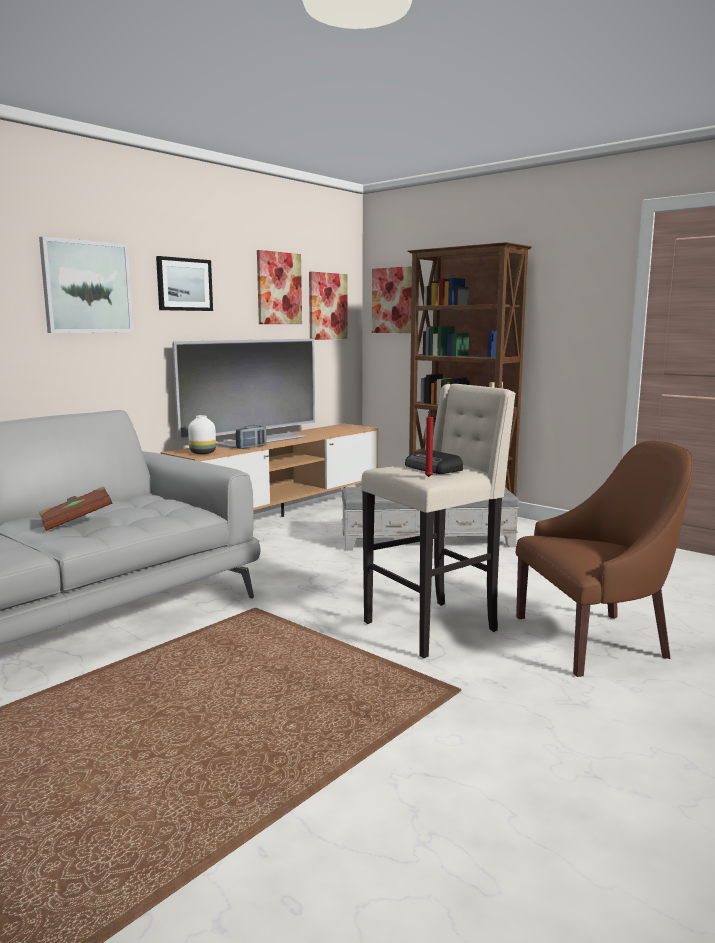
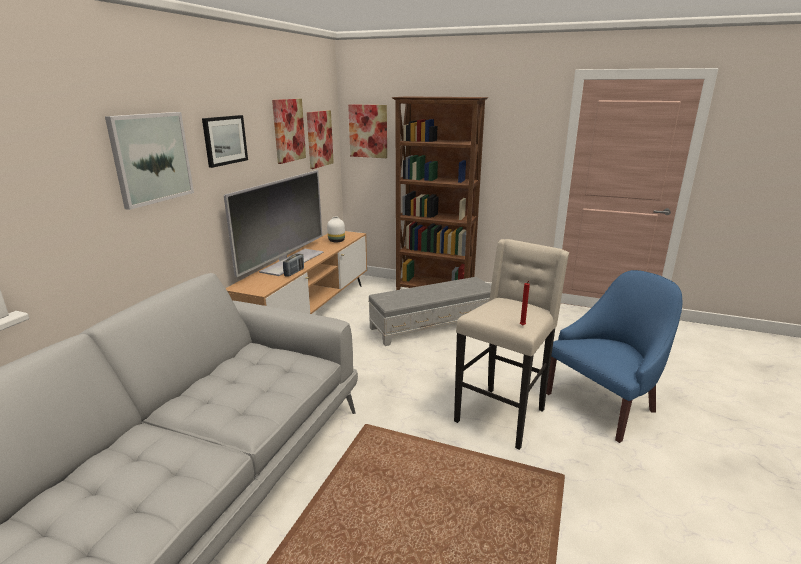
camera: 20 degrees left, 10 degrees up
brown book [39,486,113,531] -> none
white vase [188,415,216,454] -> white vase moved to [327,217,345,242]
radio [405,450,463,474] -> none
brown armchair [516,441,693,677] -> blue armchair [546,270,683,443]

